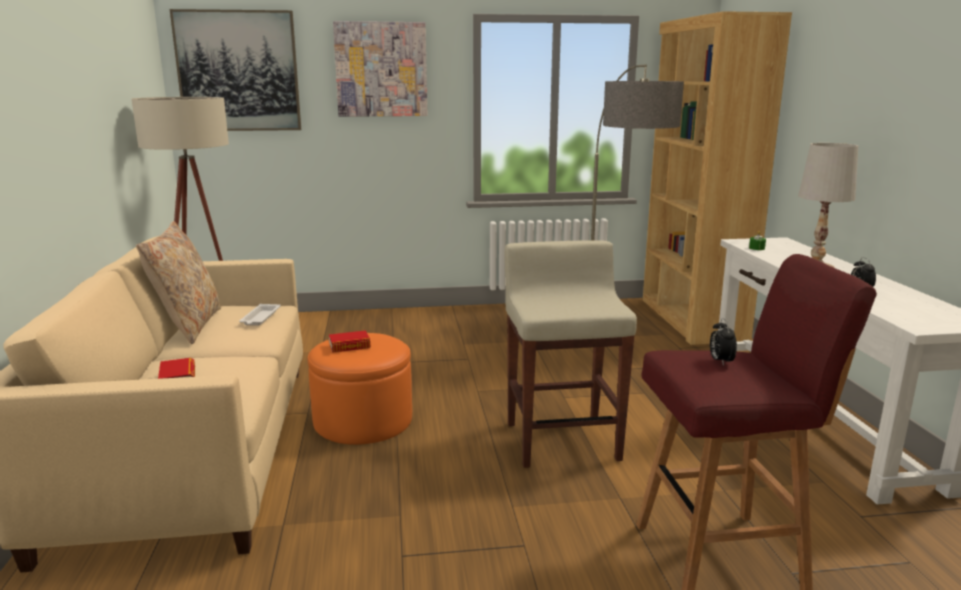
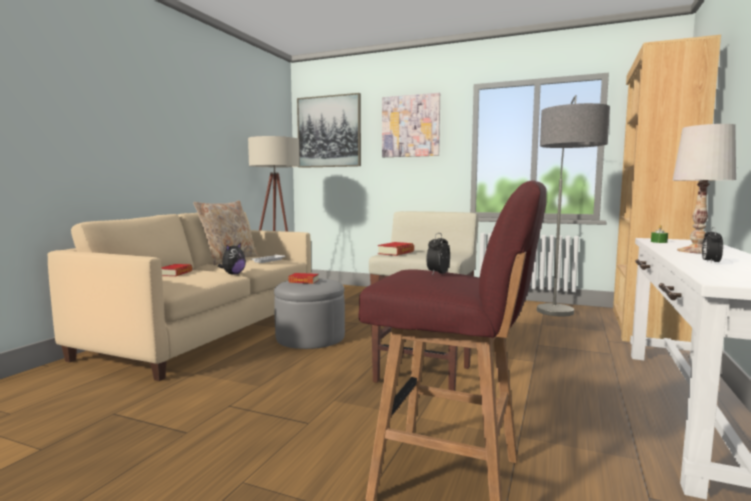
camera: 30 degrees right, 10 degrees down
orange ottoman [308,333,412,445] -> grey ottoman [274,278,345,349]
none -> plush toy [218,243,246,275]
none -> book [378,242,414,256]

